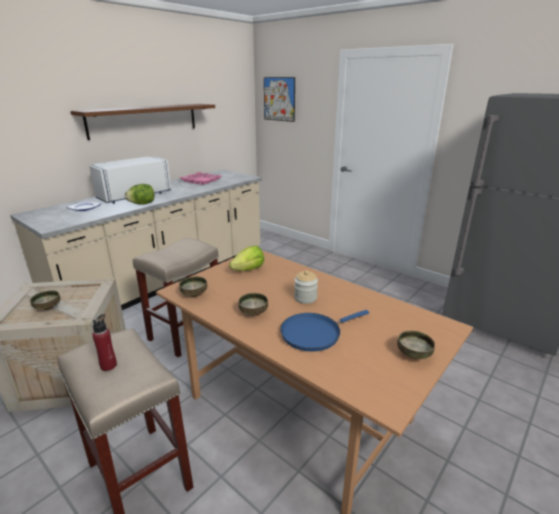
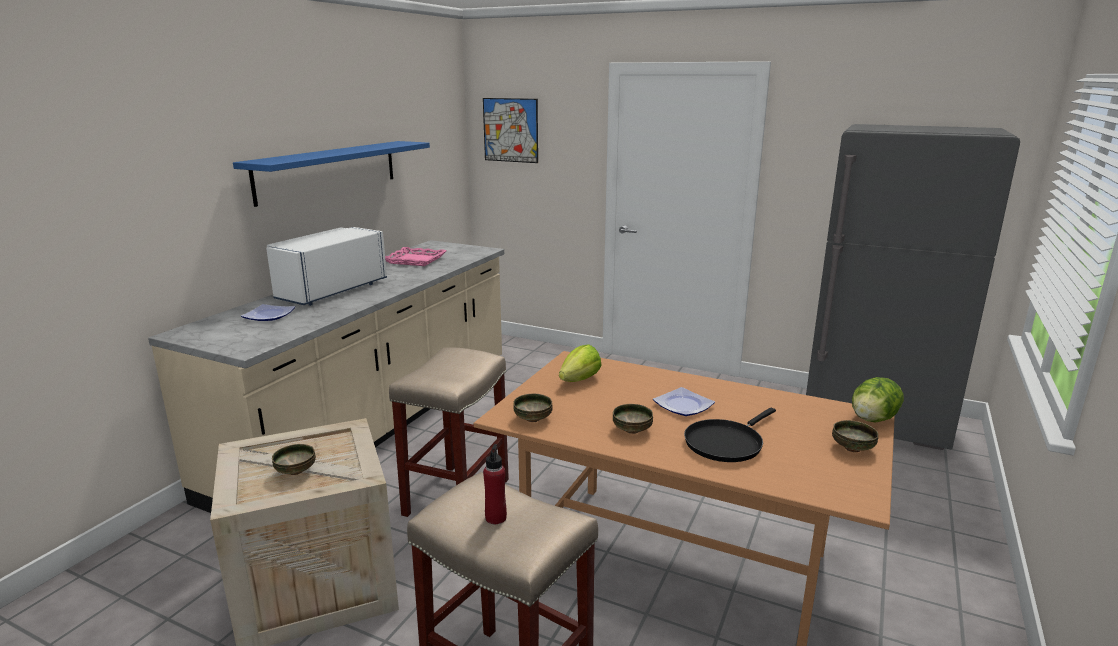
camera: 15 degrees left, 5 degrees down
brown shelf [71,104,215,140] -> blue shelf [233,141,430,207]
lettuce [125,184,155,205] -> lettuce moved to [852,377,904,422]
blue frying pan [280,310,369,352] -> black frying pan [684,407,776,462]
jar [294,270,318,304] -> plate [653,387,715,416]

